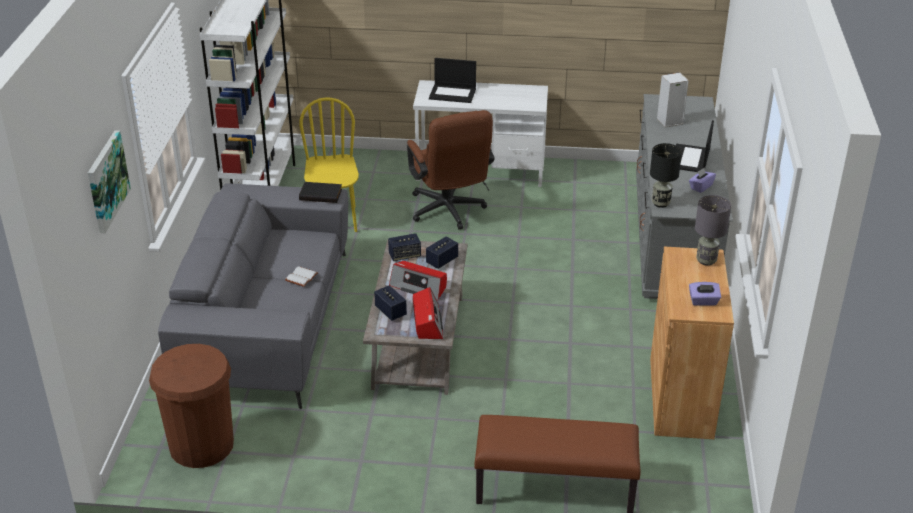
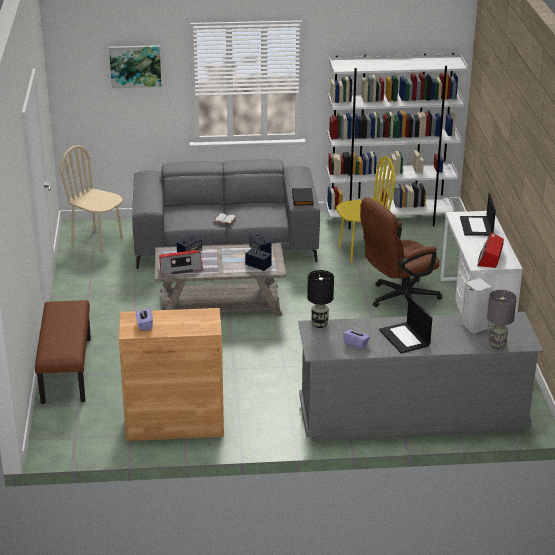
camera: 80 degrees right, 5 degrees down
brown trash can [149,344,234,468] -> beige chair [60,145,123,254]
radio [389,261,447,300] -> radio moved to [477,232,504,268]
laptop [676,120,714,172] -> laptop turned 120 degrees counterclockwise [379,296,432,353]
grey table lamp [695,195,731,266] -> grey table lamp moved to [487,290,517,349]

